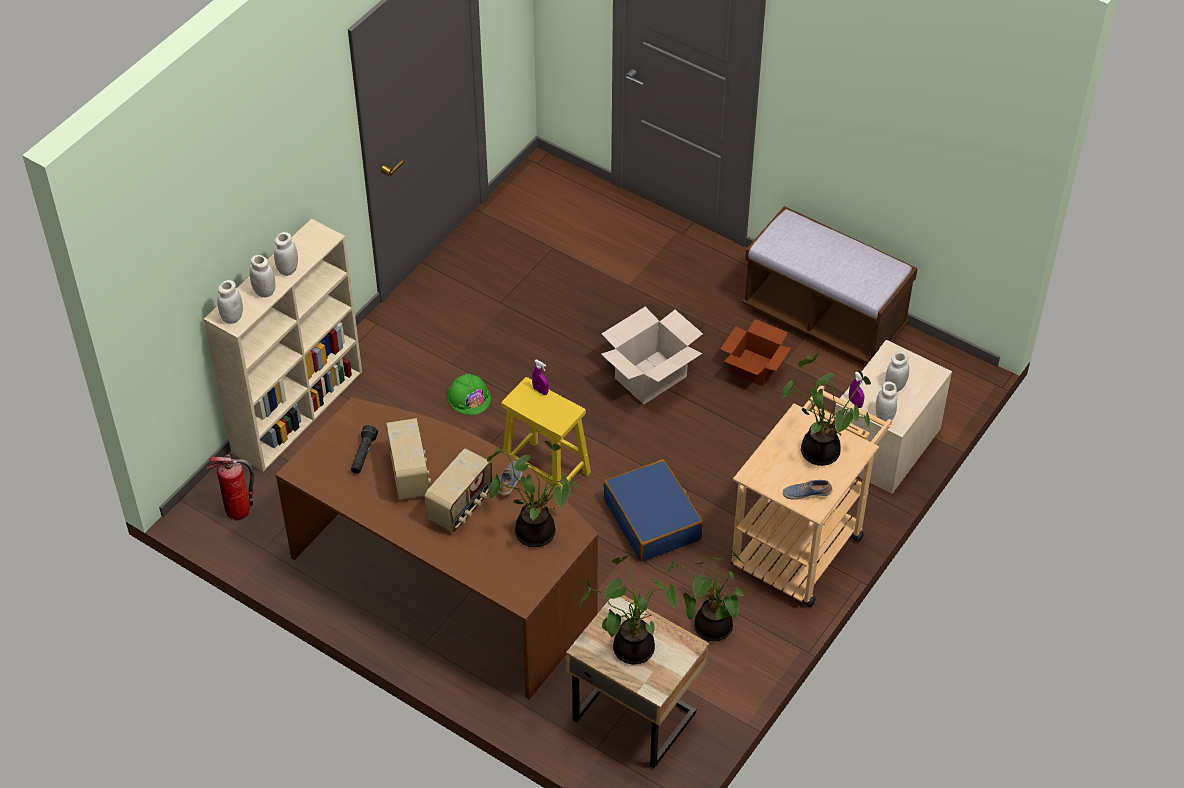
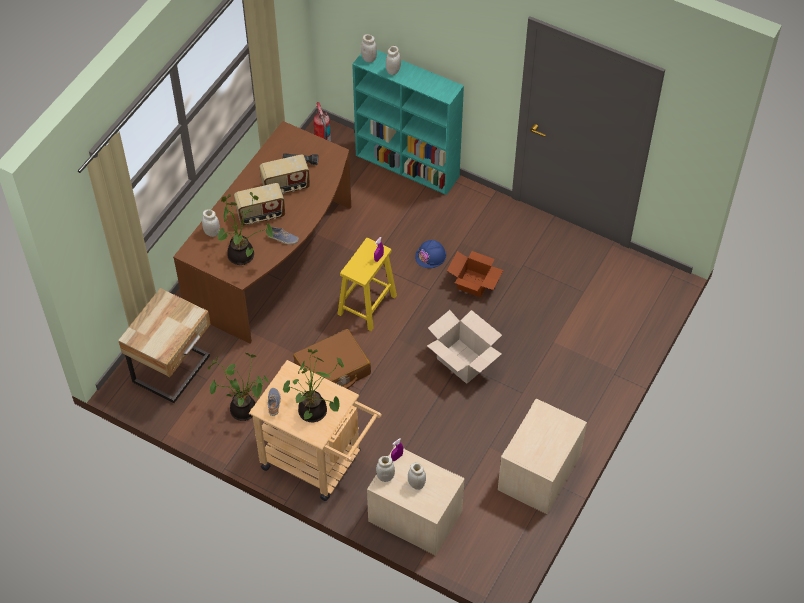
camera: 85 degrees right, 5 degrees up
beige bookcase [204,219,362,472] -> turquoise bookcase [352,50,464,195]
white jar [274,232,298,276] -> white jar moved to [202,209,220,237]
radio [424,448,493,532] -> radio turned 45 degrees counterclockwise [234,183,285,226]
green hard hat [448,373,491,415] -> blue hard hat [415,240,446,268]
potted plant [580,555,677,664] -> none
blue suitcase [603,459,703,562] -> brown suitcase [293,329,371,389]
cardboard box [720,319,791,386] -> cardboard box moved to [447,251,503,297]
brown bench [742,206,918,366] -> beige nightstand [498,399,587,514]

